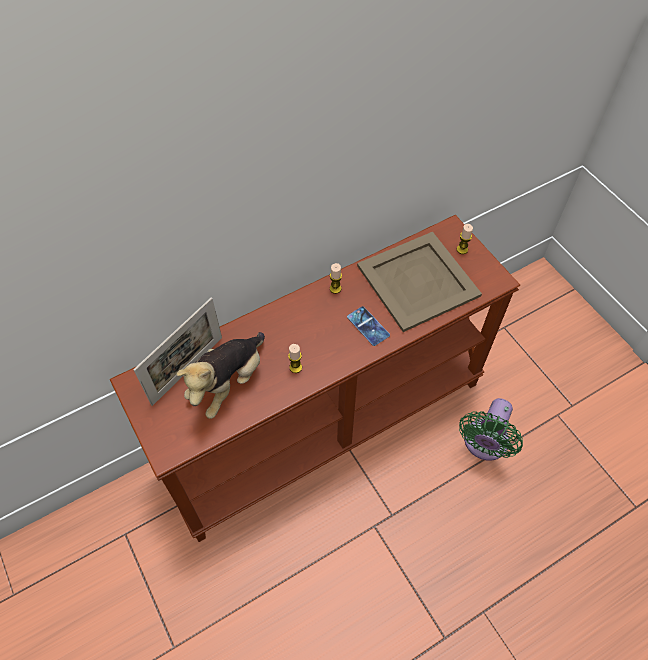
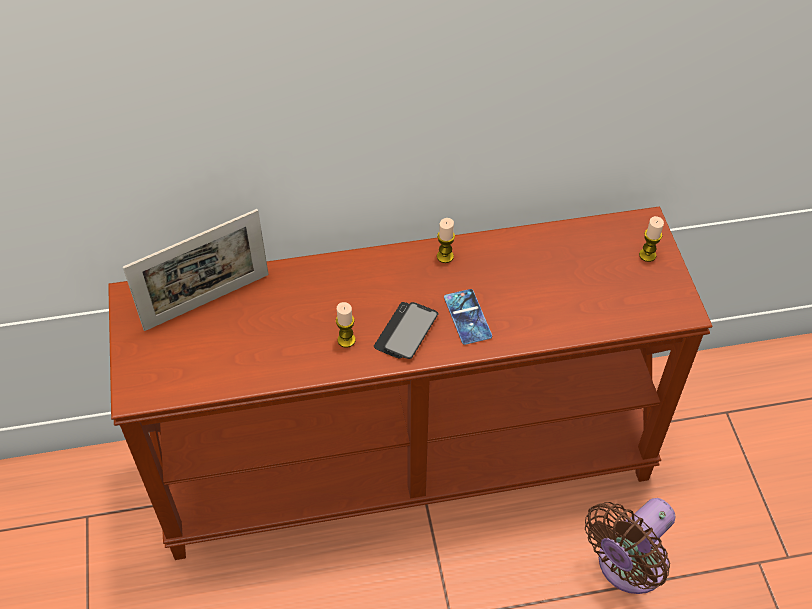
camera: 20 degrees right, 5 degrees down
plush toy [177,332,265,419] -> none
beige tray [357,232,482,332] -> none
green fan [459,398,523,461] -> brown fan [585,498,676,594]
none -> phone [374,302,438,359]

